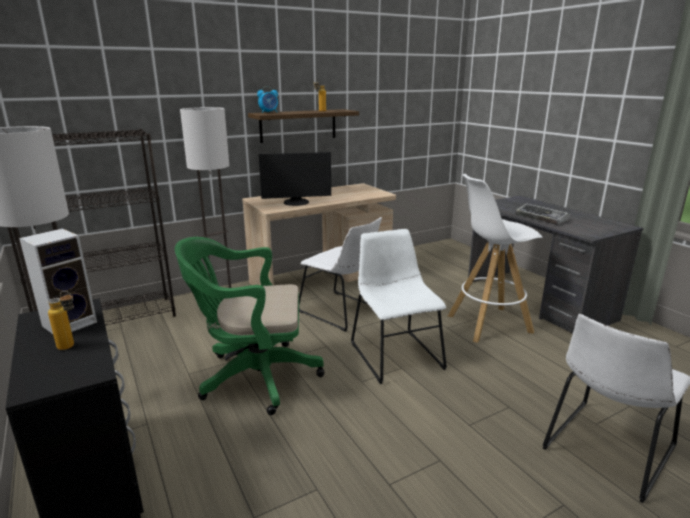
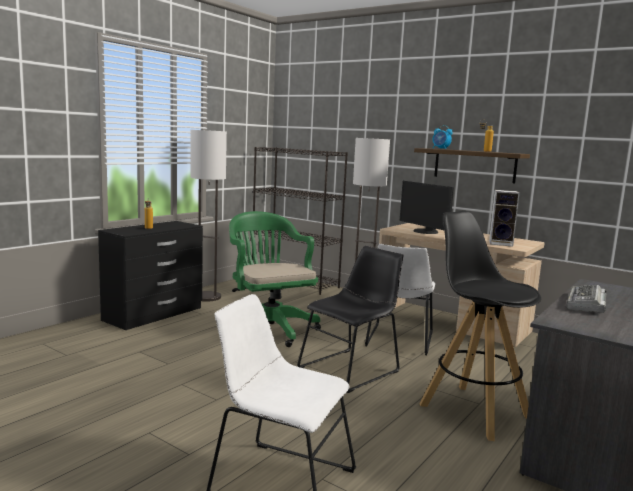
camera: 65 degrees right, 10 degrees down
speaker [19,228,97,334] -> speaker moved to [489,190,520,247]
white chair [351,229,447,384] -> black chair [297,246,403,393]
white stool [448,174,543,343] -> black stool [419,211,541,441]

